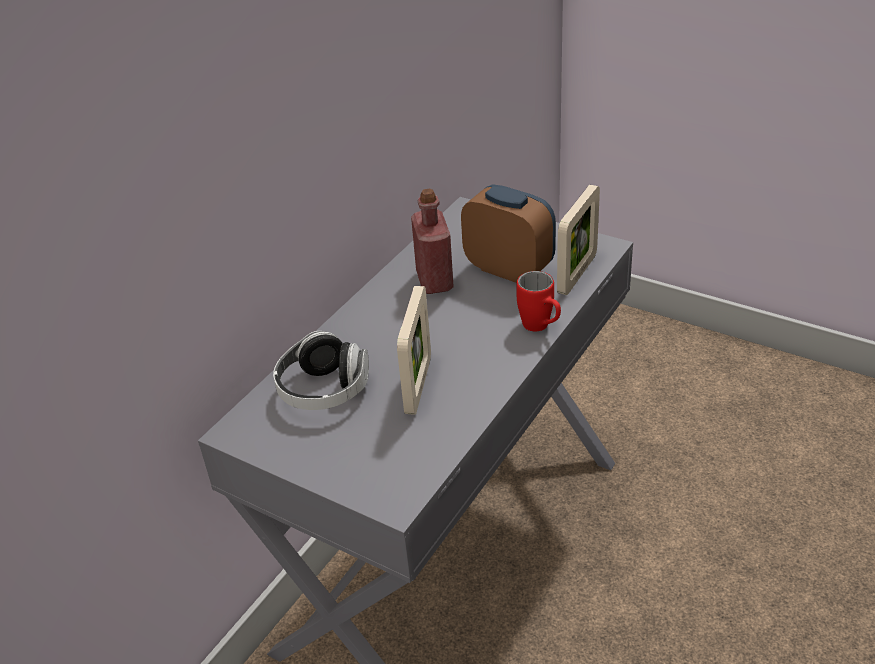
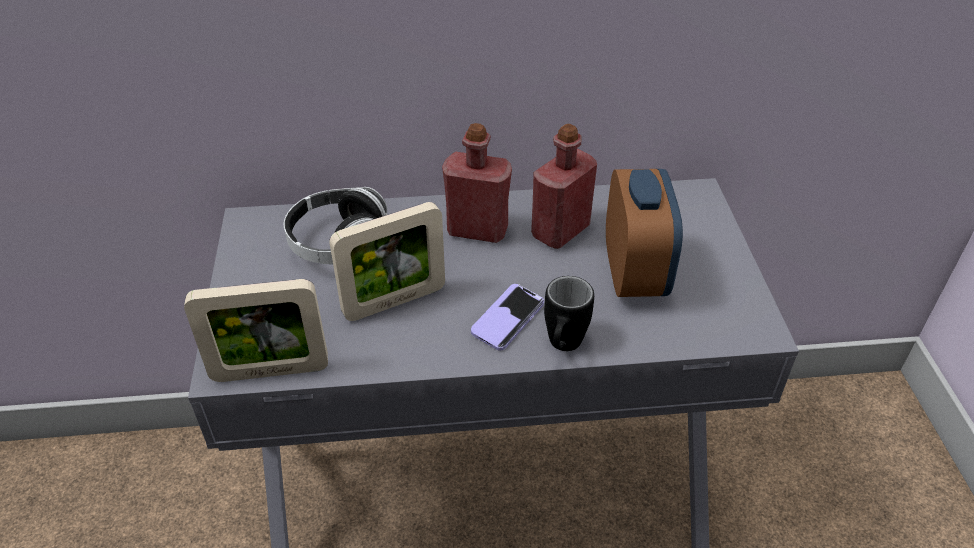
camera: 50 degrees right, 5 degrees up
red mug [516,271,561,331] -> black mug [544,276,594,351]
picture frame [557,185,600,295] -> picture frame moved to [184,279,328,382]
none -> red bottle [442,123,512,243]
none -> phone [471,284,544,351]

